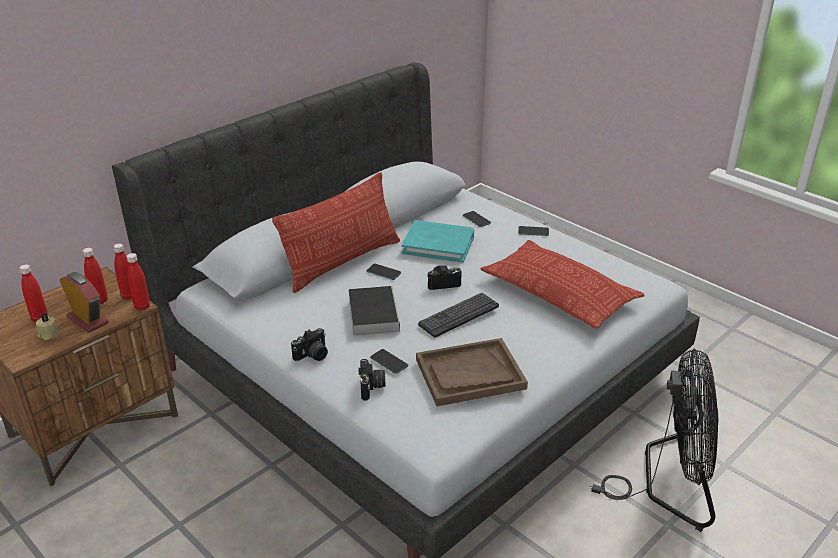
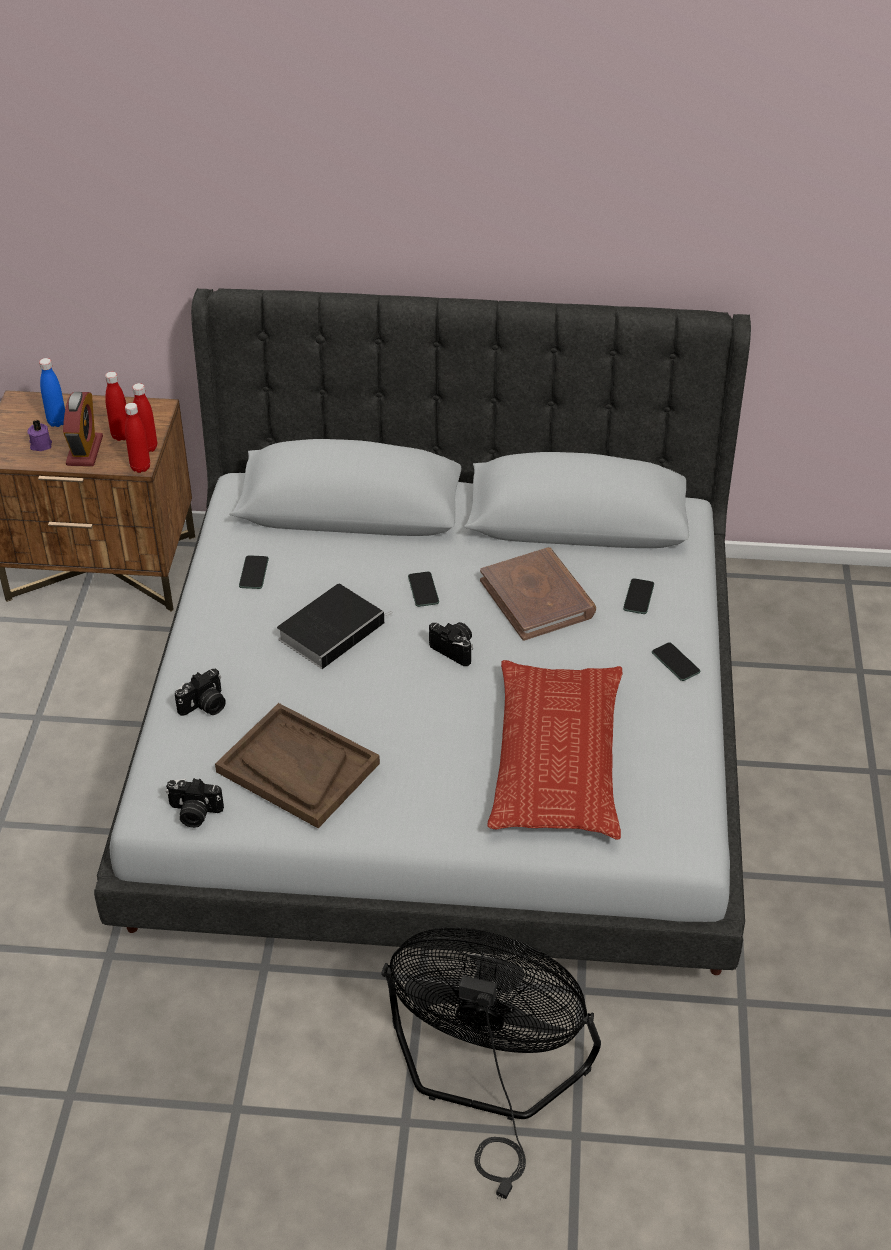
camera: 50 degrees right, 10 degrees up
red bottle [19,264,48,322] -> blue bottle [39,358,65,427]
beige candle [36,313,60,340] -> purple candle [27,420,52,451]
pillow [272,172,400,293] -> none
camera [291,328,328,361] -> camera moved to [166,778,224,828]
phone [370,349,408,374] -> phone moved to [239,555,269,589]
turquoise book [401,220,474,263] -> brown book [480,547,596,641]
keyboard [418,293,499,338] -> none
black fan [590,349,718,532] -> black fan turned 135 degrees counterclockwise [381,927,601,1200]

